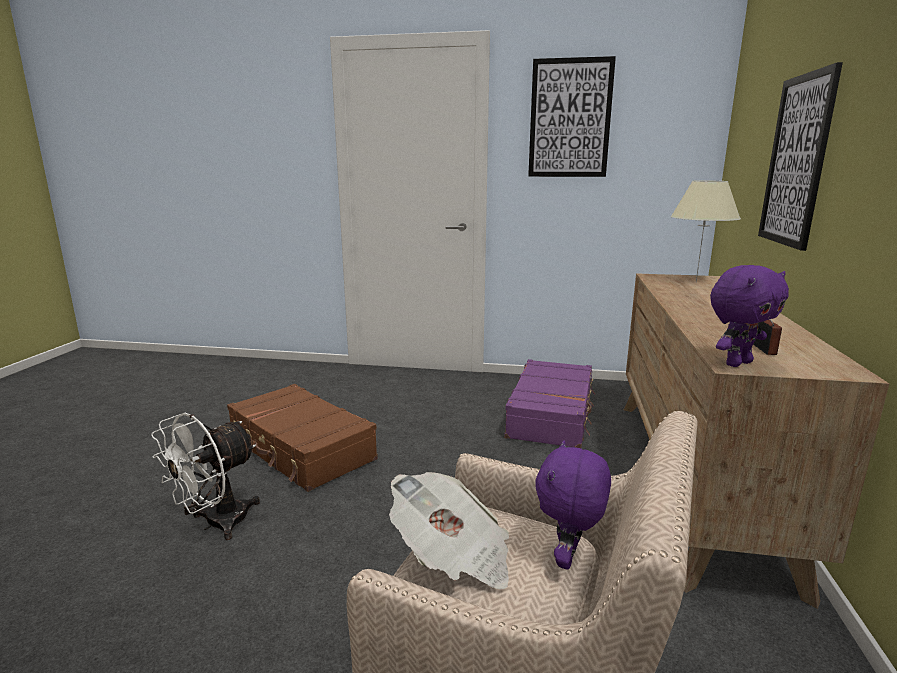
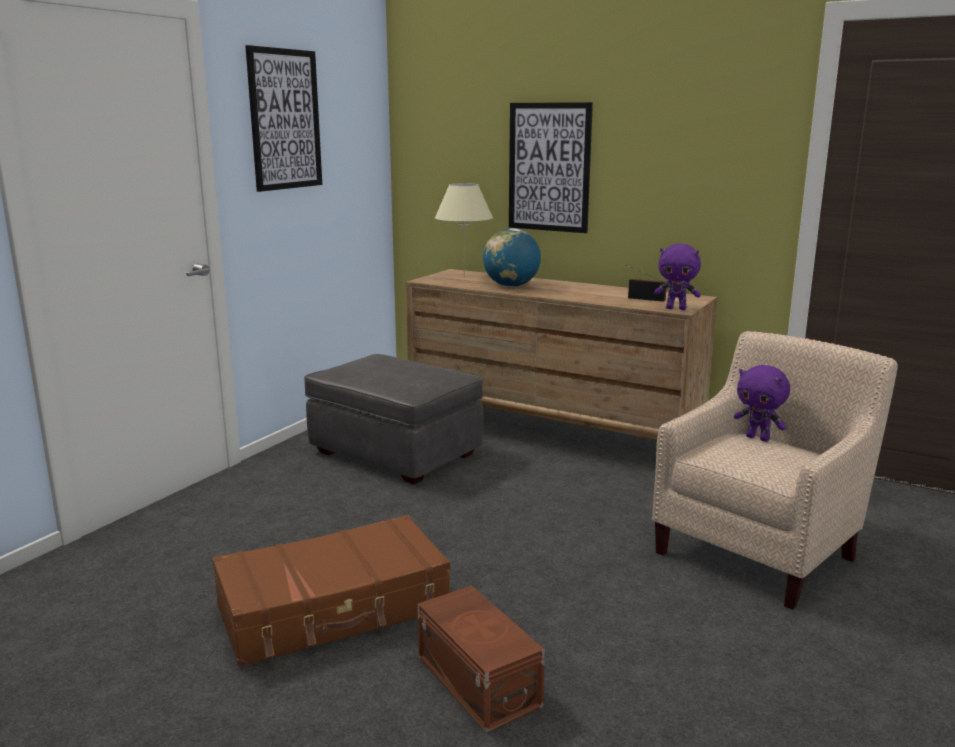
camera: 70 degrees left, 0 degrees up
white fan [151,413,260,540] -> brown storage box [418,586,545,733]
newspaper [389,472,509,590] -> none
purple suitcase [504,359,595,448] -> grey ottoman [304,354,483,484]
purple plush toy [710,265,789,367] -> purple plush toy turned 120 degrees clockwise [654,244,701,310]
none -> globe [483,228,541,287]

